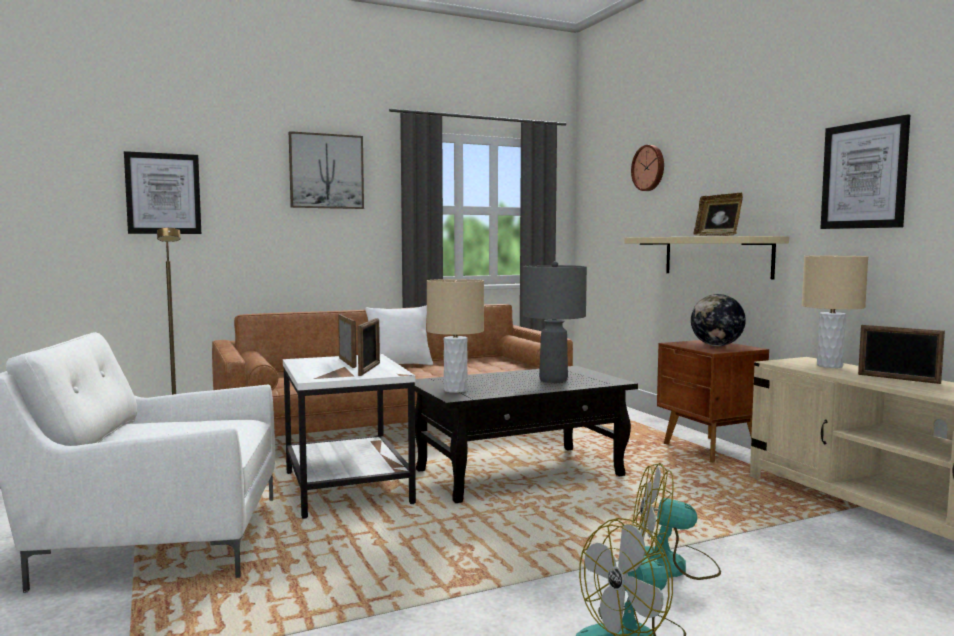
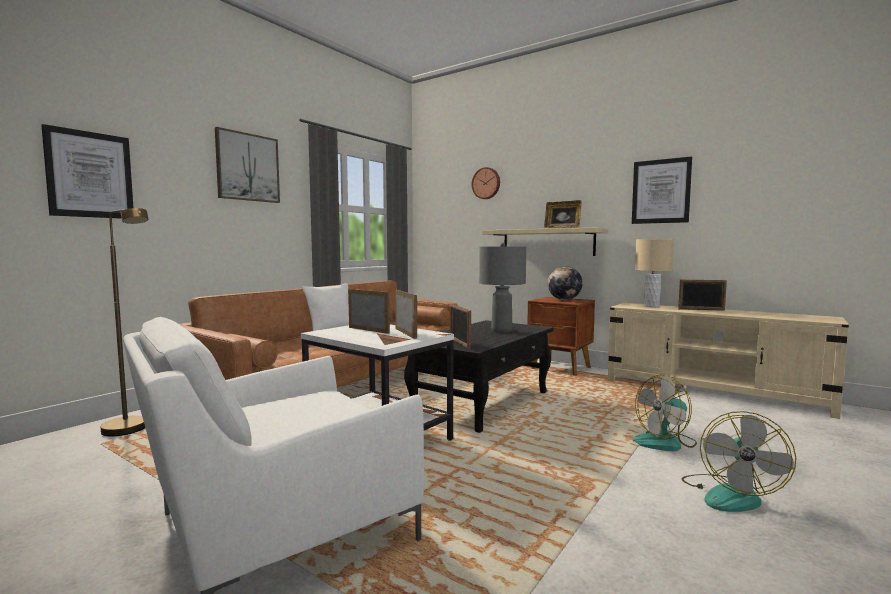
camera: 30 degrees left, 0 degrees up
beige table lamp [427,279,484,393] -> picture frame [450,304,471,350]

